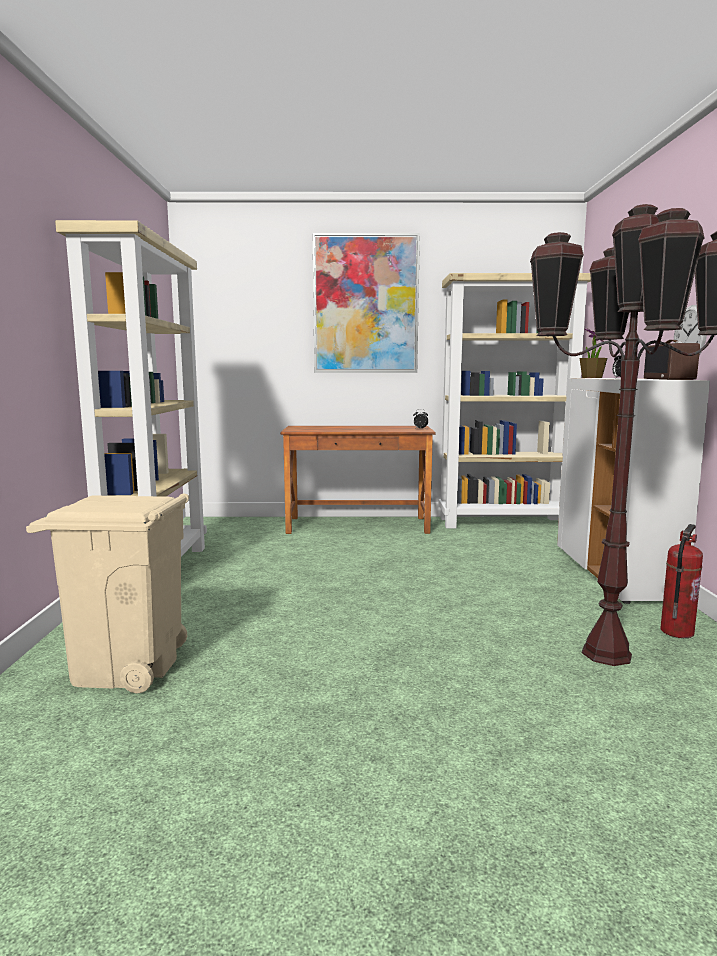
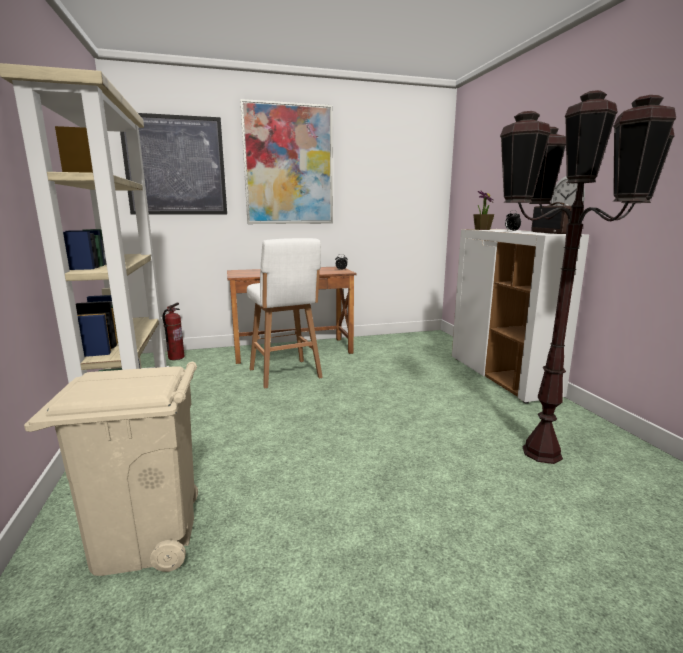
camera: 15 degrees left, 5 degrees up
beige bookcase [438,273,591,528] -> none
fire extinguisher [660,524,703,638] -> fire extinguisher moved to [163,303,185,360]
none -> picture [120,113,227,215]
none -> white stool [247,238,323,389]

